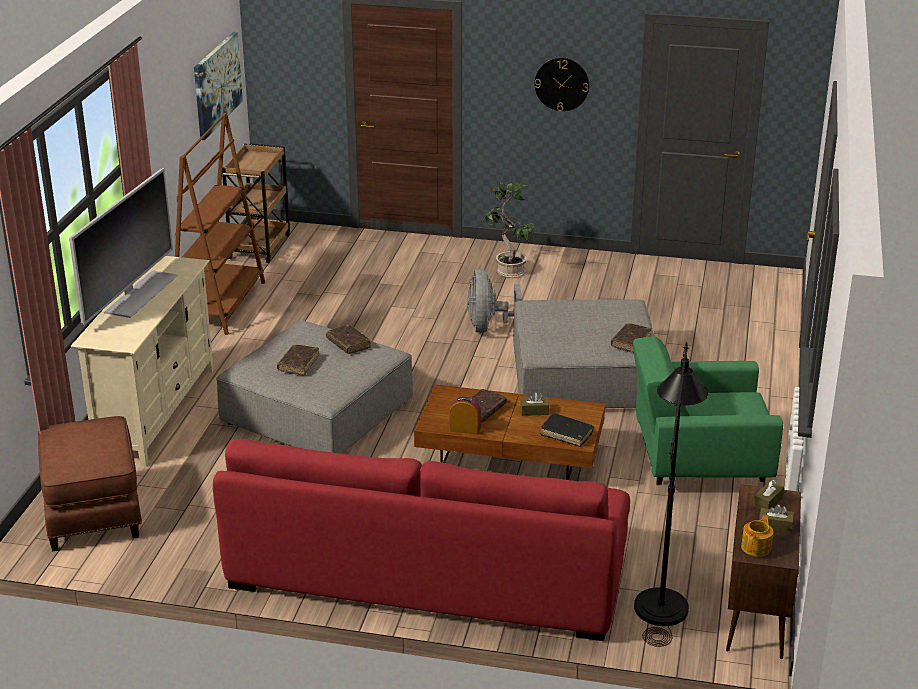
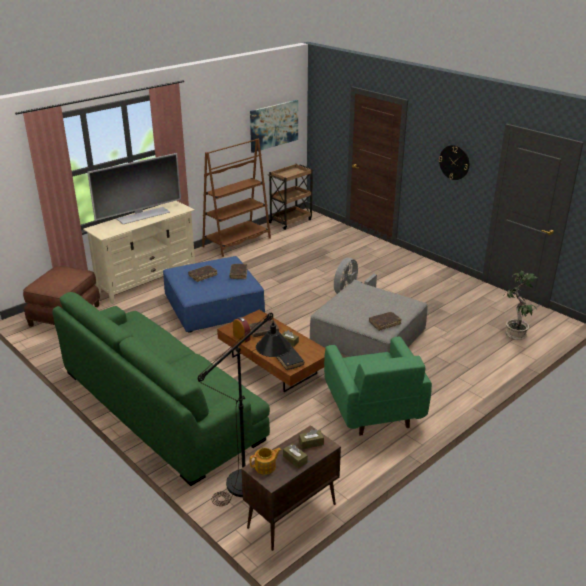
camera: 35 degrees right, 0 degrees up
red sofa [213,439,630,641] -> green sofa [52,292,270,486]
grey ottoman [216,320,413,454] -> blue ottoman [163,256,265,333]
potted plant [482,182,536,278] -> potted plant moved to [503,271,537,340]
green armchair [633,336,783,485] -> green armchair turned 135 degrees counterclockwise [324,337,432,436]

